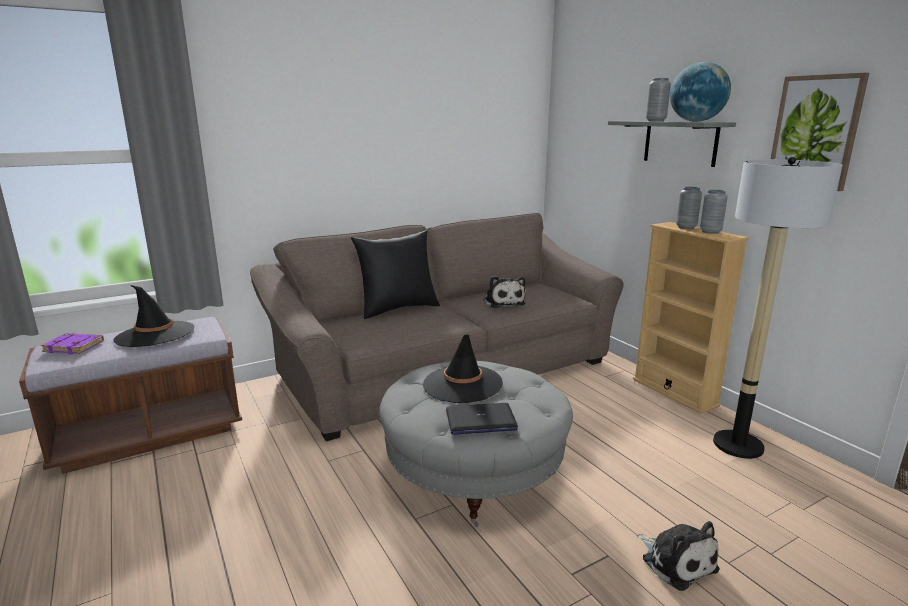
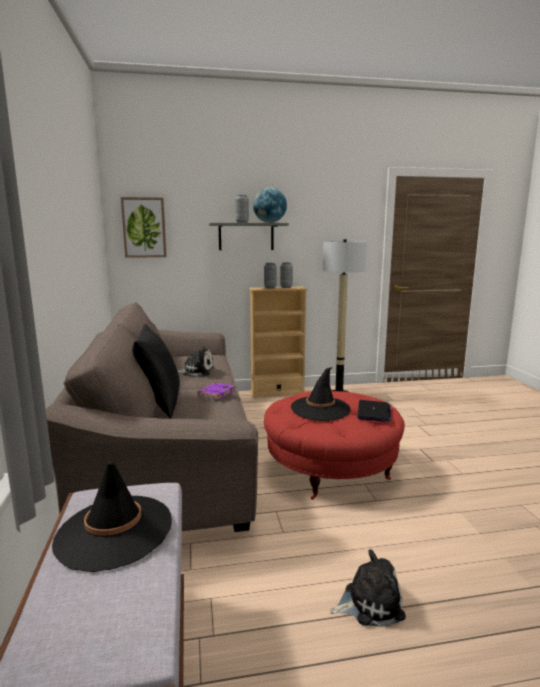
camera: 70 degrees left, 5 degrees down
purple book [41,333,104,354] -> purple book moved to [198,382,235,400]
grey ottoman [379,361,573,527] -> red ottoman [264,391,405,500]
plush toy [637,521,719,591] -> plush toy moved to [330,550,406,627]
picture [771,73,869,191] -> picture moved to [121,197,167,258]

